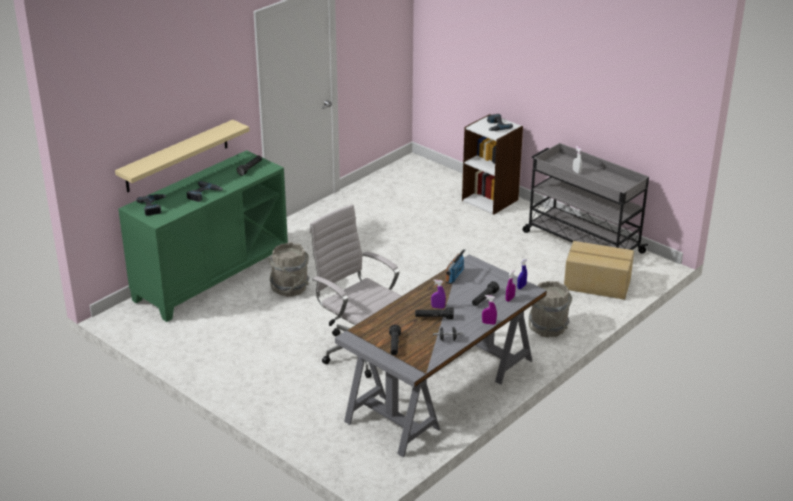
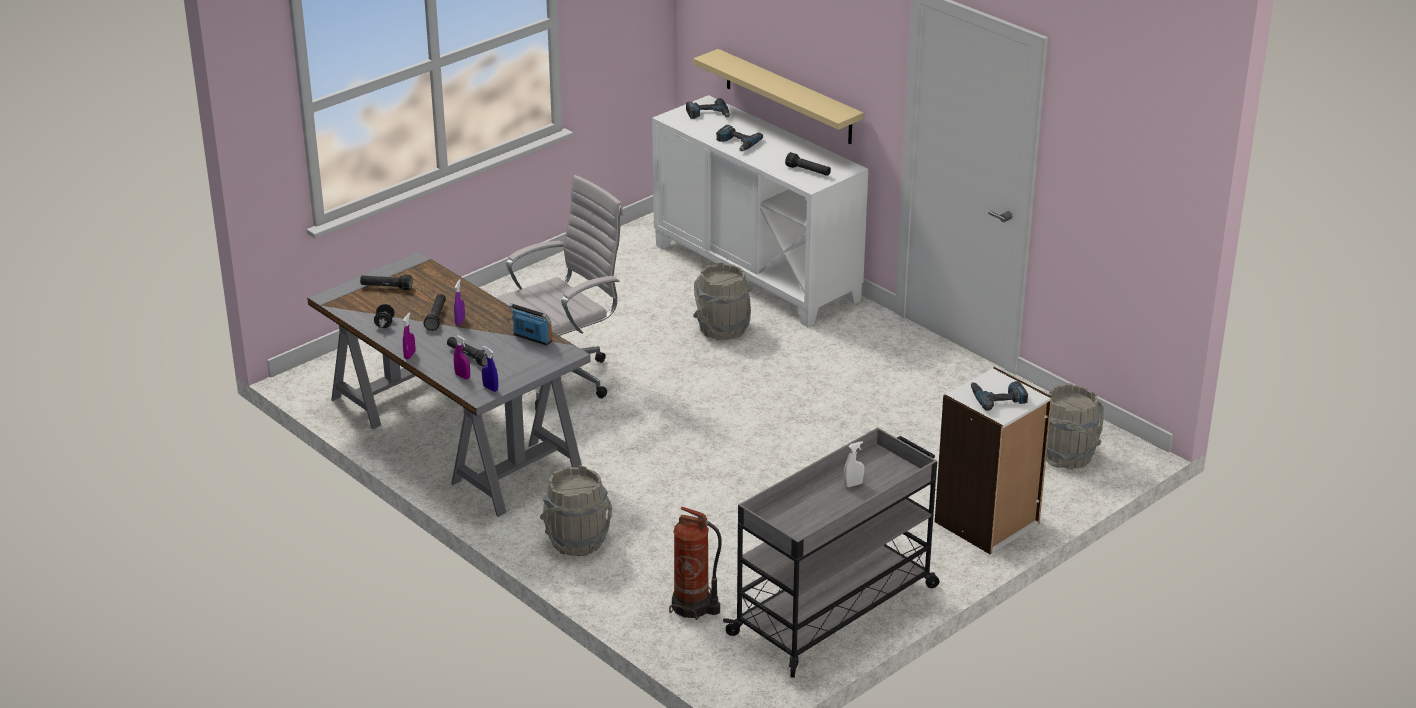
camera: 95 degrees right, 0 degrees up
green cabinet [118,150,288,322] -> white cabinet [652,95,868,327]
cardboard box [564,241,634,300] -> fire extinguisher [669,507,722,620]
none -> grey bucket [1046,383,1104,470]

